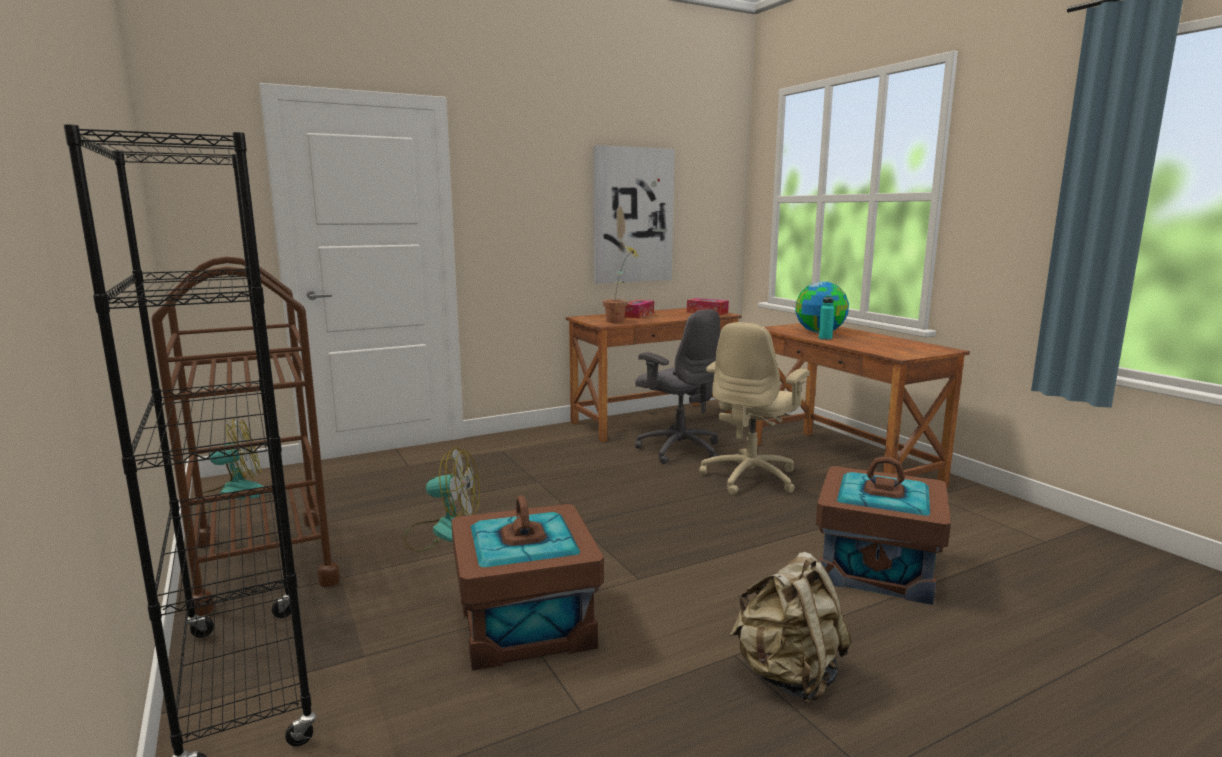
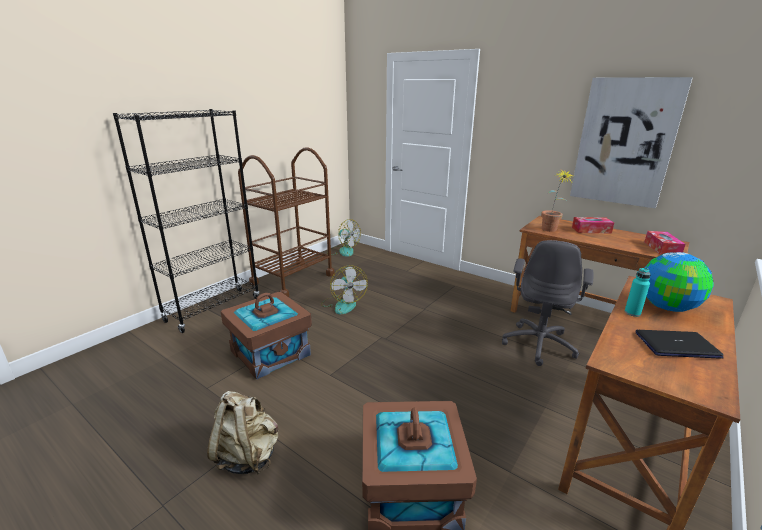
camera: 65 degrees right, 10 degrees up
beige office chair [700,322,810,495] -> none
none -> laptop [636,330,724,359]

